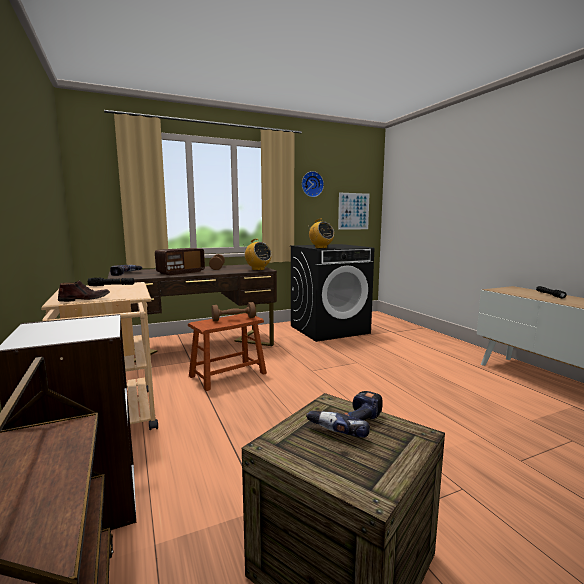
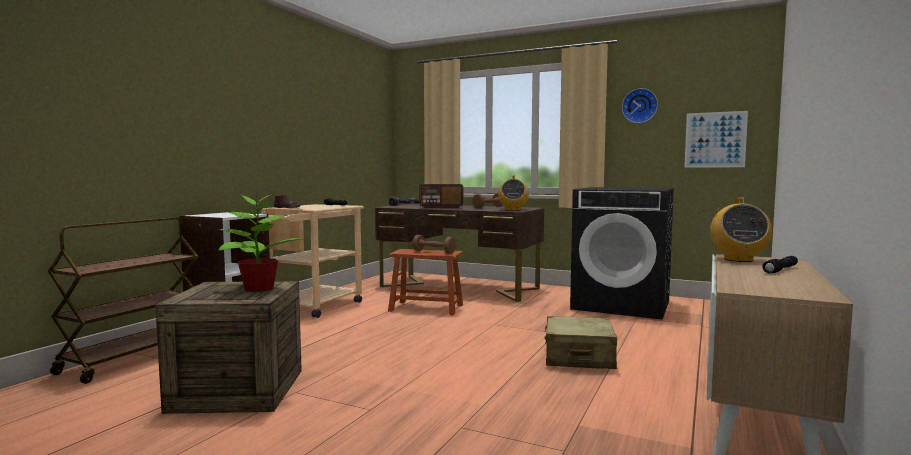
camera: 50 degrees right, 5 degrees down
power drill [306,391,383,438] -> potted plant [218,190,301,292]
radio [308,219,334,248] -> radio moved to [710,197,772,262]
none -> beige suitcase [544,316,617,369]

